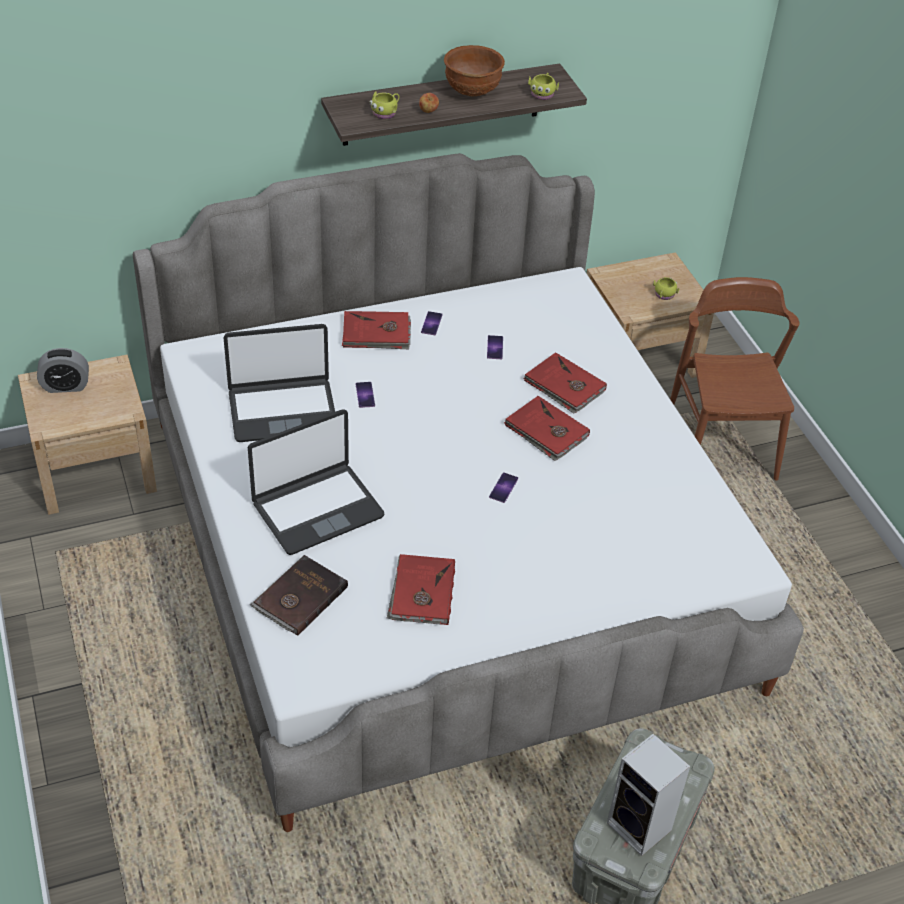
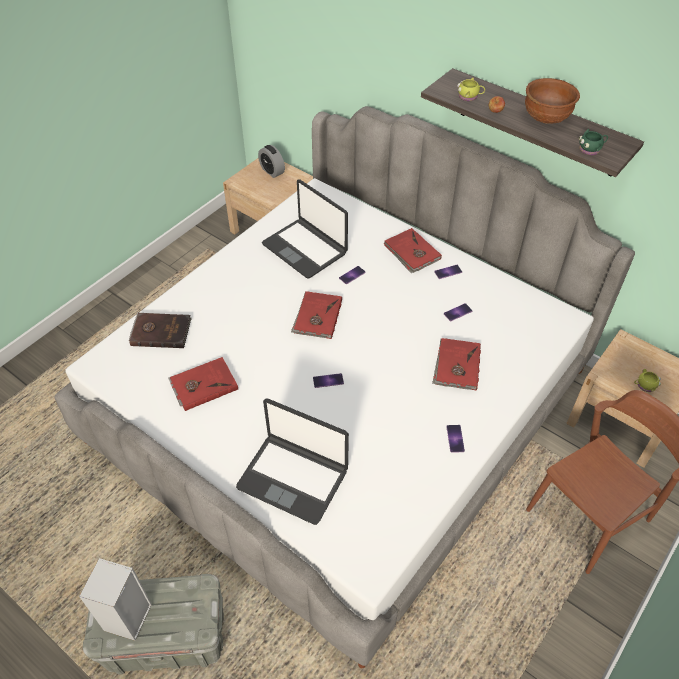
camera: 60 degrees right, 5 degrees up
laptop [248,409,385,555] -> laptop moved to [236,399,349,525]
red book [504,396,590,461] -> red book moved to [291,291,342,339]
yellow mug [528,73,559,100] -> green mug [579,129,608,155]
none -> phone [446,425,465,453]

